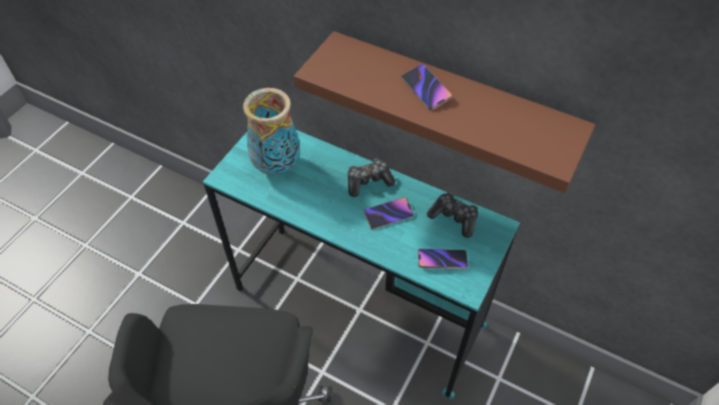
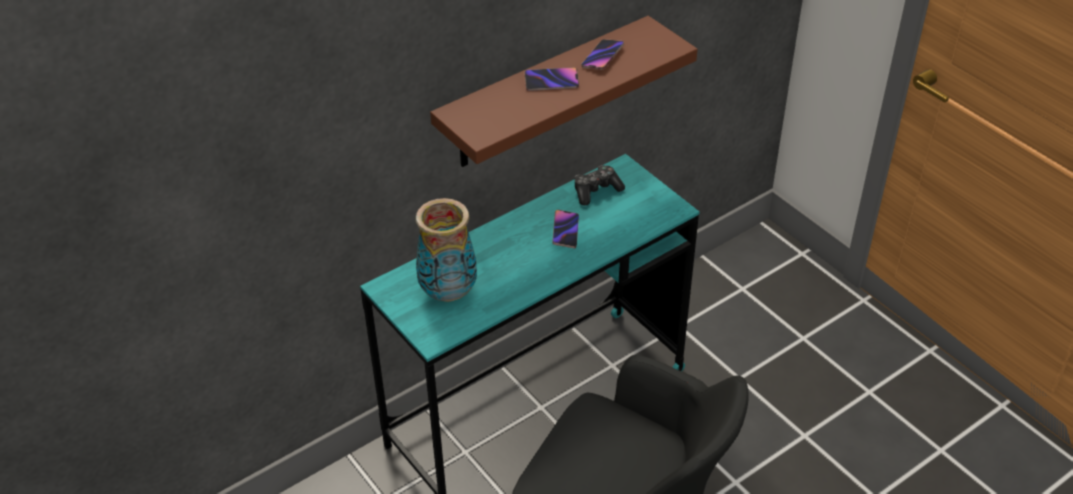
camera: 65 degrees left, 10 degrees down
game controller [348,159,395,197] -> none
phone [418,248,468,269] -> phone moved to [581,39,624,70]

